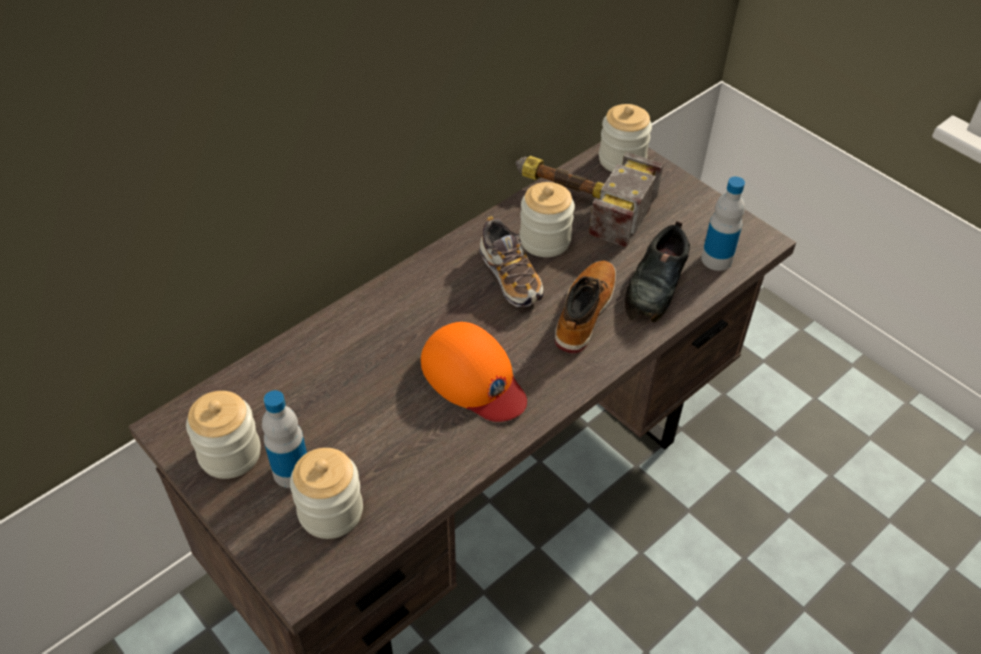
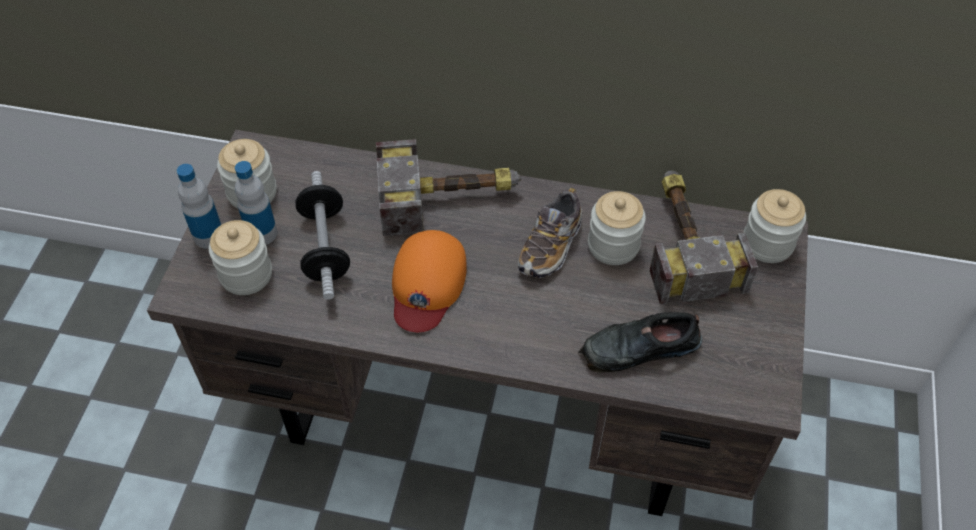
camera: 55 degrees right, 5 degrees up
boot [555,260,616,354] -> none
bottle [701,177,745,271] -> bottle moved to [177,164,221,248]
none -> dumbbell [295,171,350,300]
none -> hammer [376,139,522,236]

